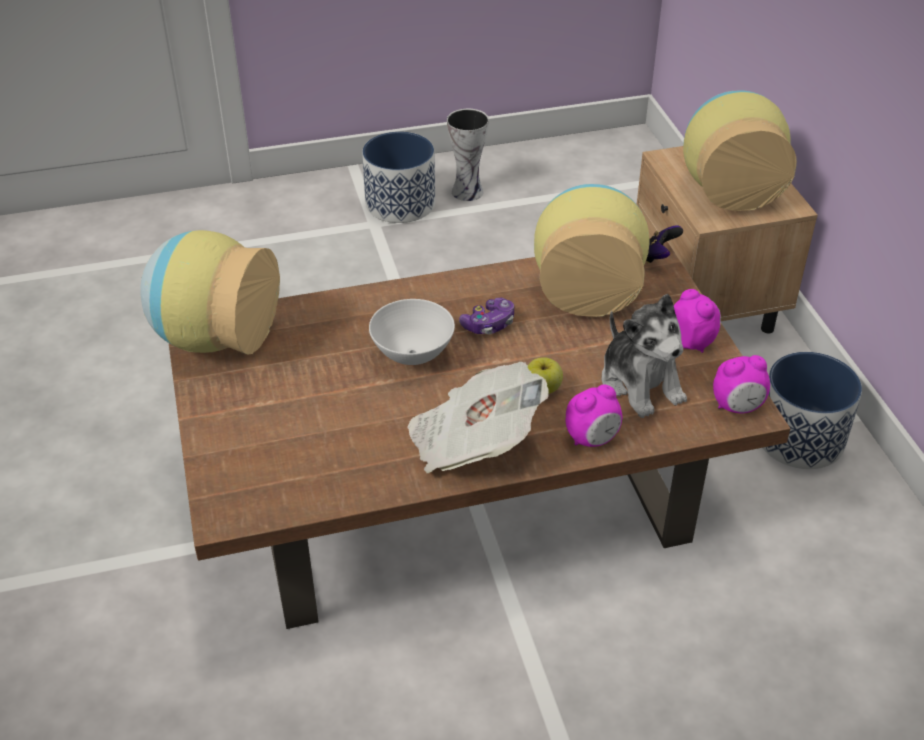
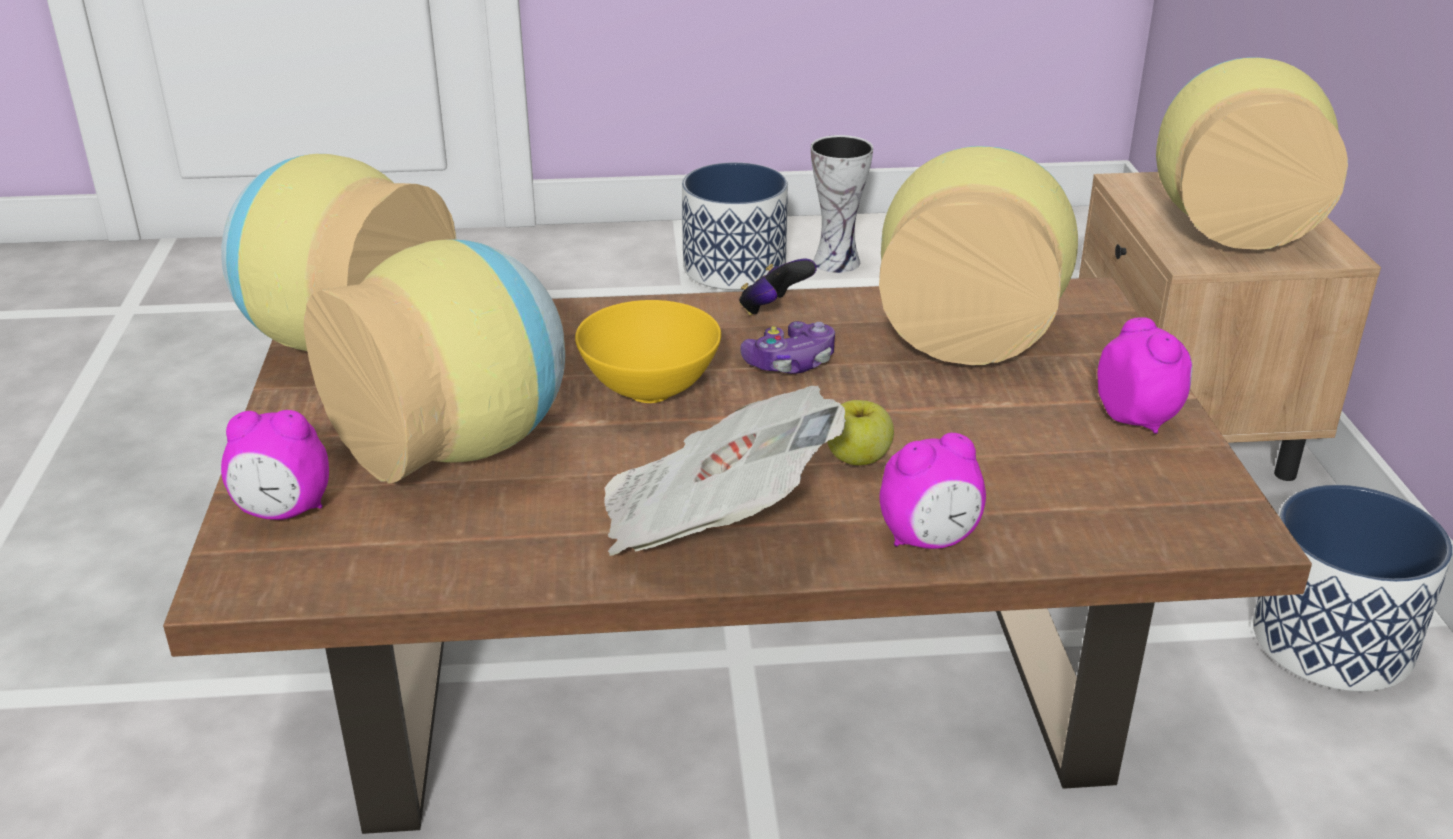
camera: 10 degrees right, 10 degrees down
white bowl [369,299,455,365] -> yellow bowl [575,300,721,403]
plush toy [601,294,687,418] -> none
game controller [646,225,683,263] -> game controller moved to [739,259,817,316]
alarm clock [713,355,770,414] -> alarm clock moved to [221,410,329,520]
none -> vase [304,239,565,484]

